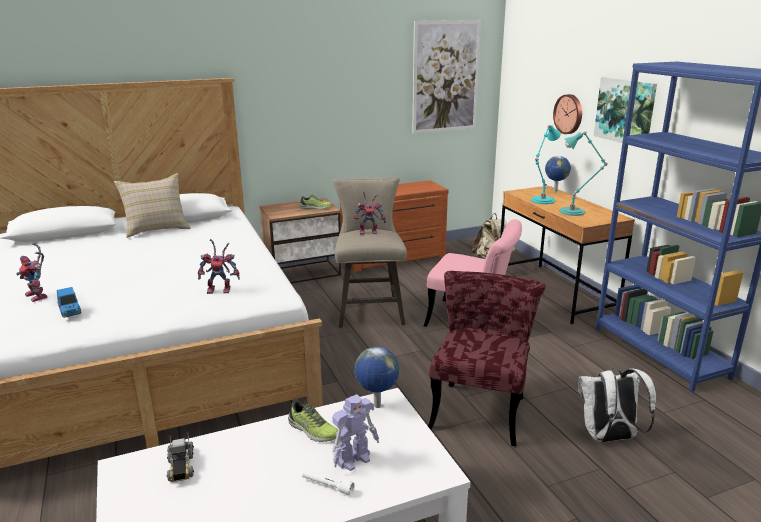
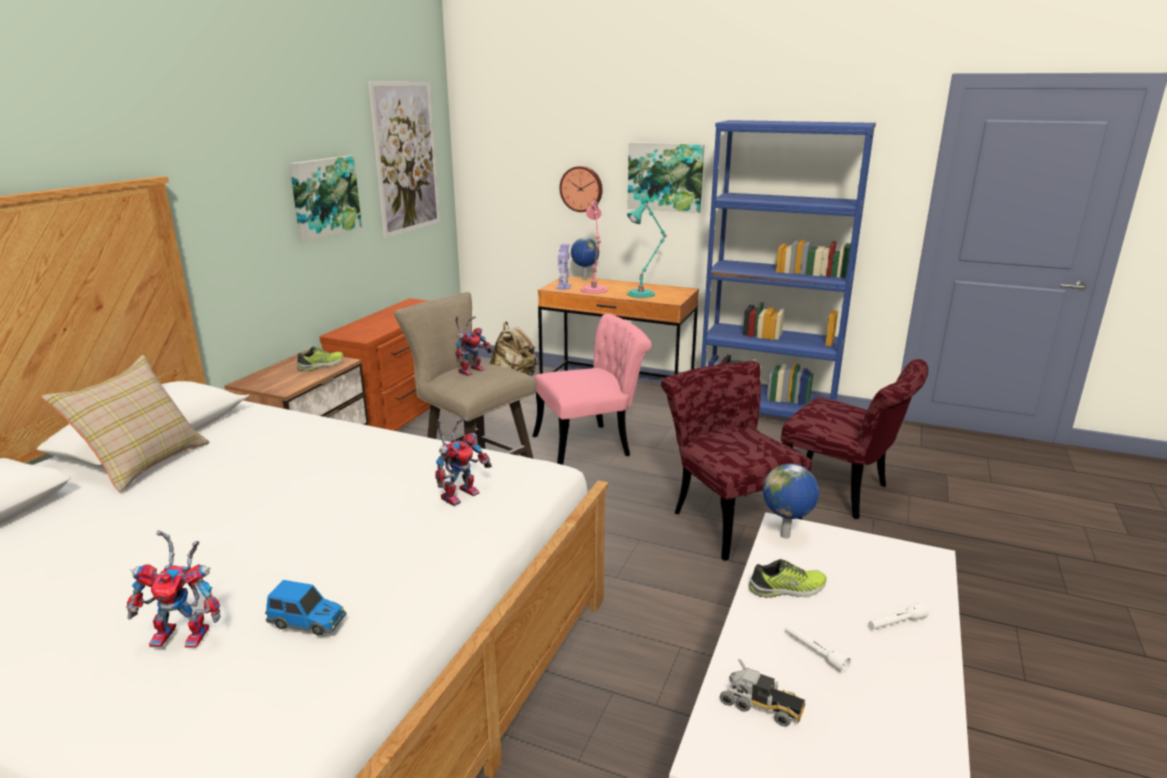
camera: 45 degrees left, 0 degrees up
toy robot [332,394,379,471] -> toy robot moved to [556,243,572,290]
turquoise table lamp [531,125,561,204] -> pink table lamp [581,201,608,294]
white backpack [578,368,656,443] -> red chair [781,359,928,519]
none -> picture [289,156,362,243]
none -> white flashlight [785,624,851,673]

